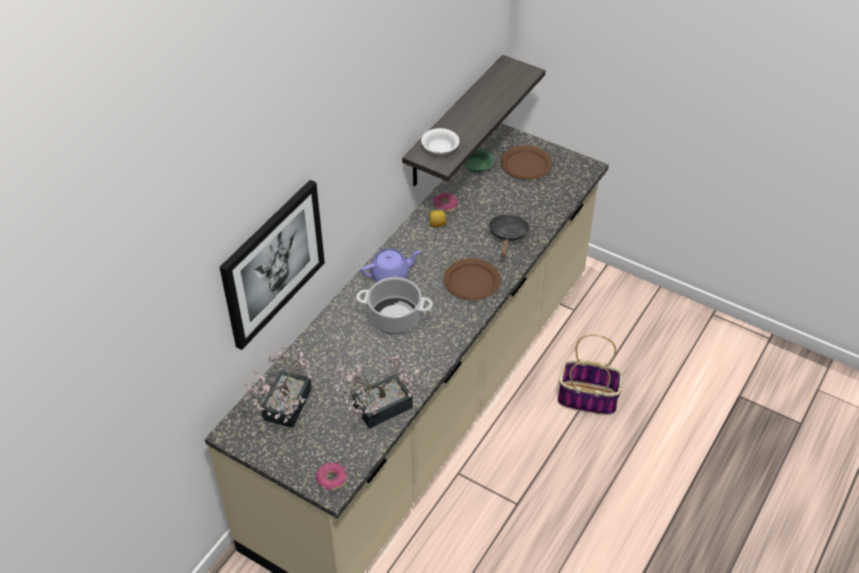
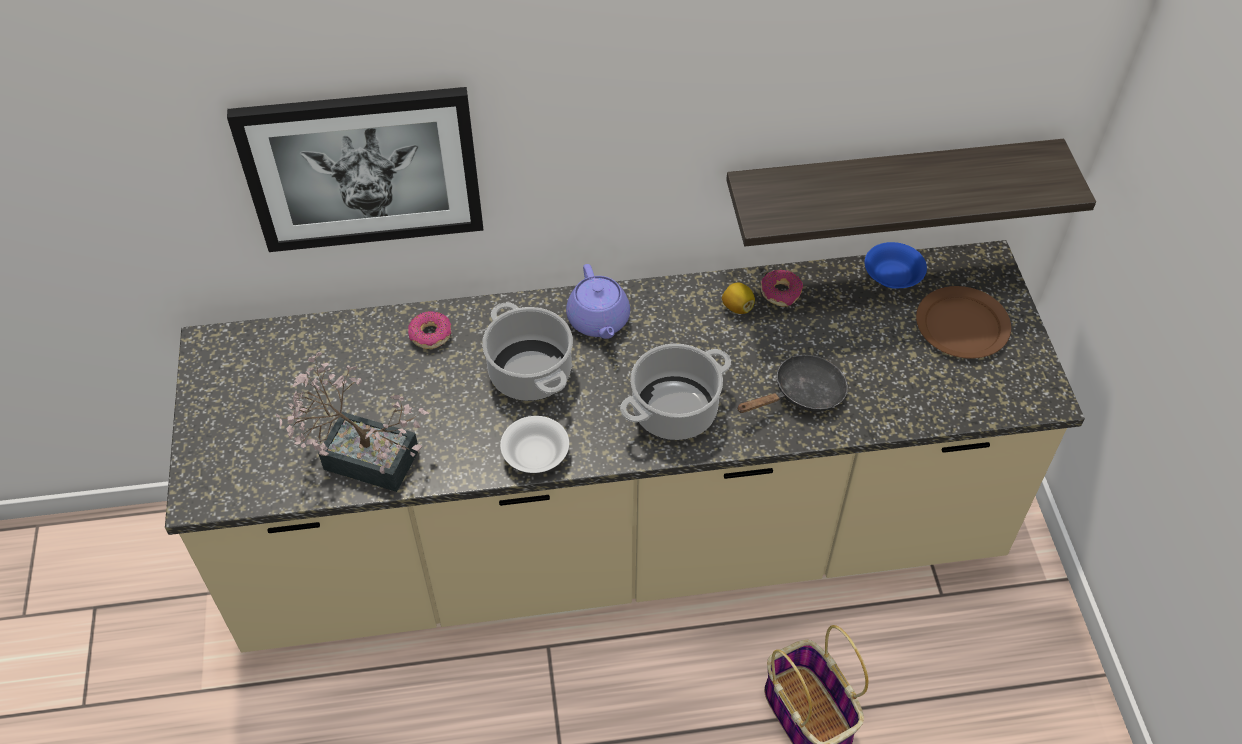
camera: 50 degrees right, 5 degrees up
potted plant [244,346,312,428] -> none
donut [315,462,347,491] -> donut moved to [408,311,451,349]
purple teapot [361,249,421,282] -> purple teapot turned 45 degrees clockwise [566,264,630,339]
white bowl [421,128,459,155] -> white bowl moved to [500,416,569,473]
brown plate [443,258,501,300] -> cooking pot [620,344,731,440]
green bowl [463,148,495,172] -> blue bowl [864,242,927,289]

